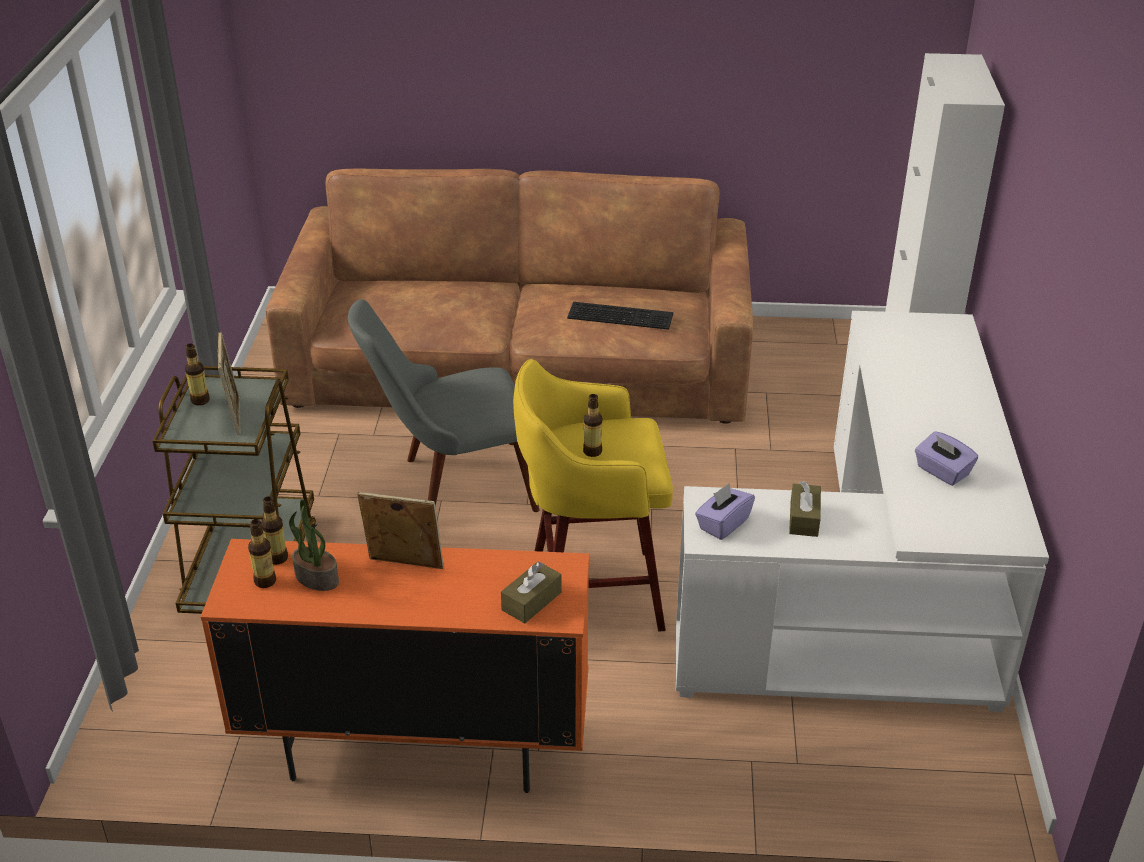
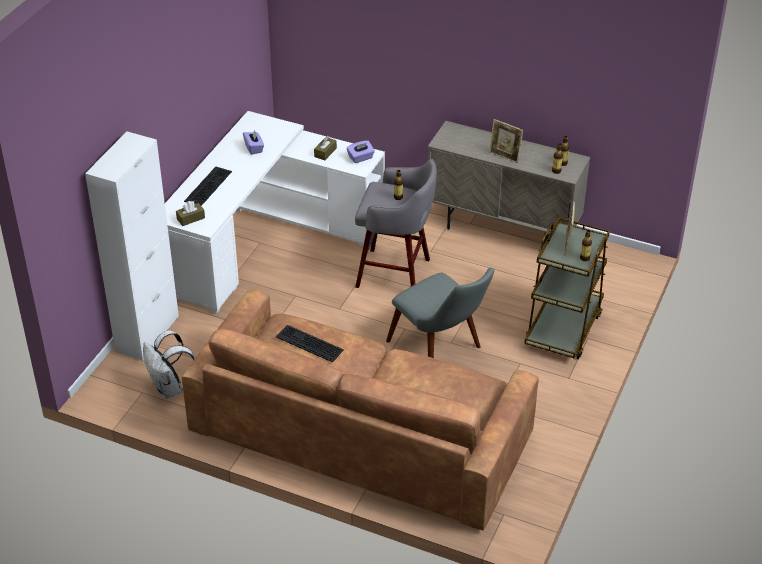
camera: 160 degrees left, 5 degrees up
orange cabinet [201,539,590,793] -> beige cabinet [428,121,590,244]
potted plant [289,500,339,591] -> none
grey chair [348,299,539,512] -> grey chair turned 45 degrees clockwise [386,268,494,358]
brown tissue box [501,561,562,623] -> brown tissue box moved to [176,201,205,226]
yellow stool [513,359,673,632] -> grey stool [355,159,437,288]
none -> white backpack [143,330,195,399]
none -> keyboard [184,167,232,206]

